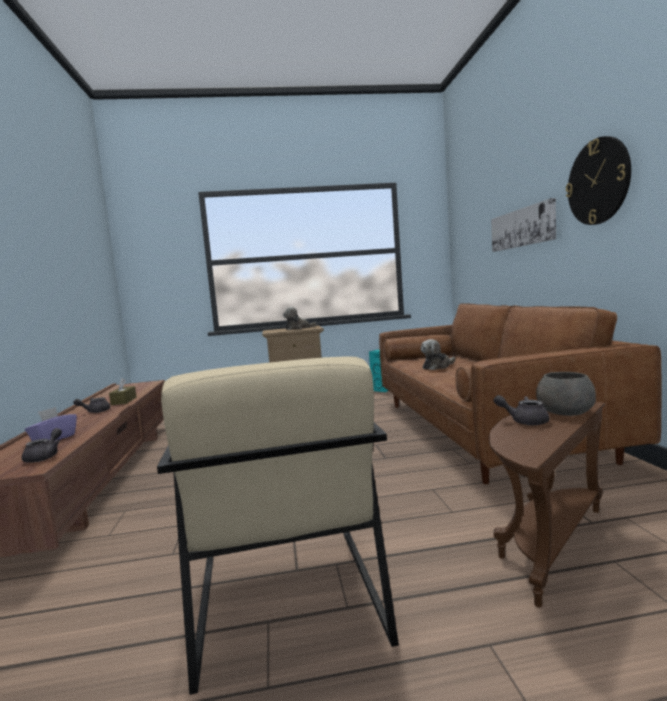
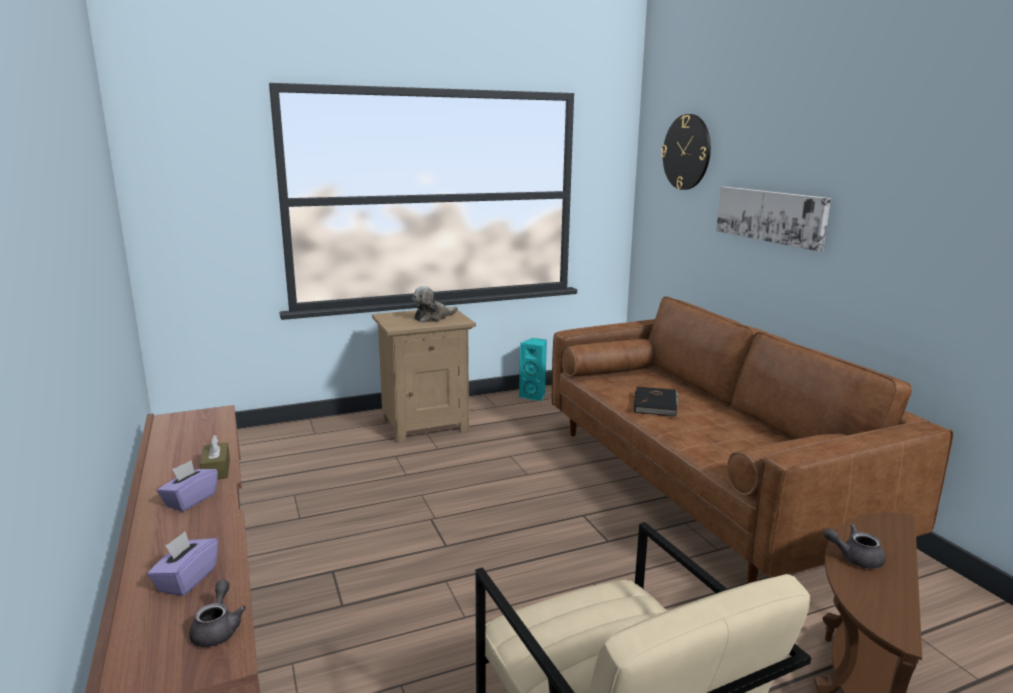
camera: 15 degrees left, 10 degrees up
grey teapot [73,397,110,413] -> purple tissue box [157,460,218,512]
plush toy [421,339,455,370] -> black book [634,386,679,416]
grey bowl [536,372,596,416] -> none
wall clock [566,136,631,225] -> wall clock moved to [661,114,711,190]

